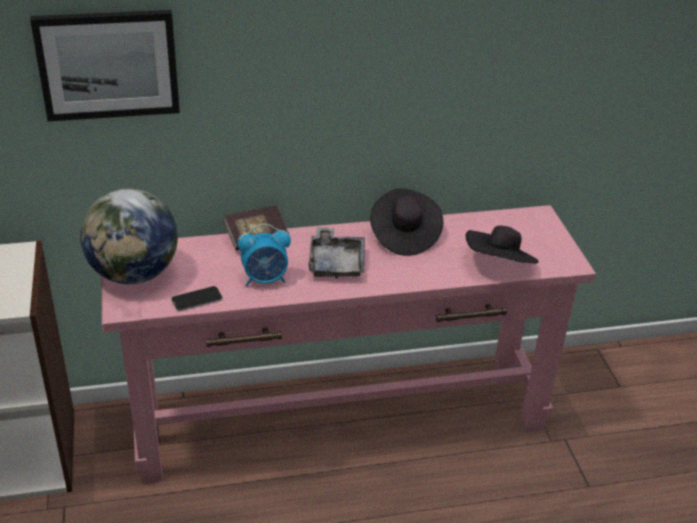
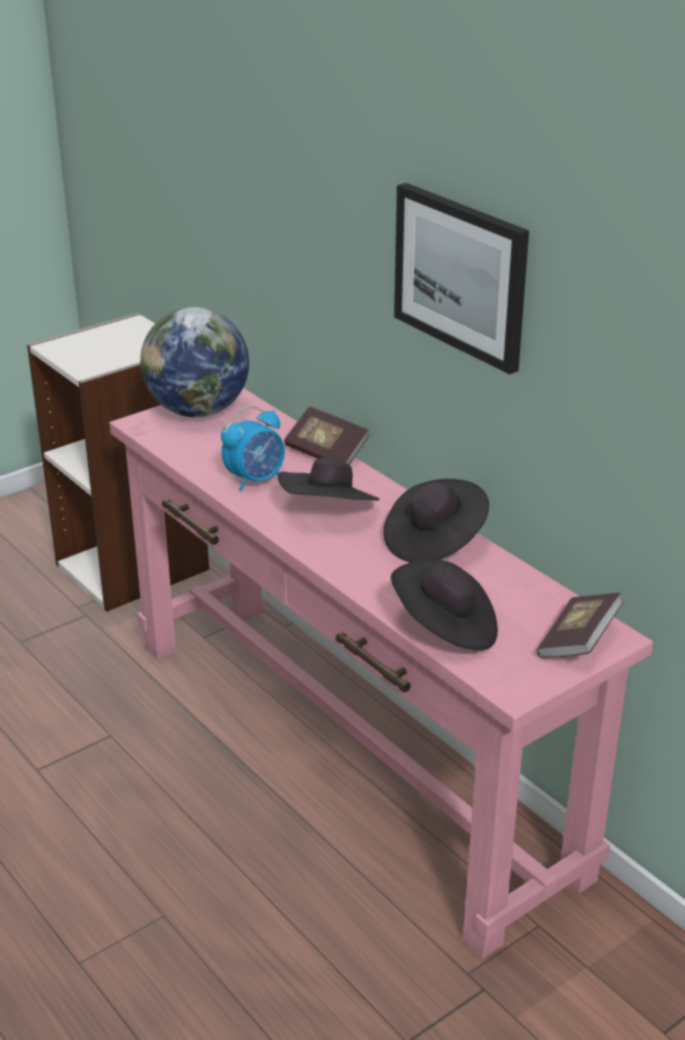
camera: 65 degrees right, 5 degrees down
picture [30,10,180,121] -> picture moved to [394,183,529,375]
phone [171,286,223,311] -> none
alarm clock [238,224,291,286] -> alarm clock turned 90 degrees counterclockwise [221,406,285,492]
grey tray [309,227,365,279] -> black hat [278,458,379,501]
none -> book [537,593,624,658]

